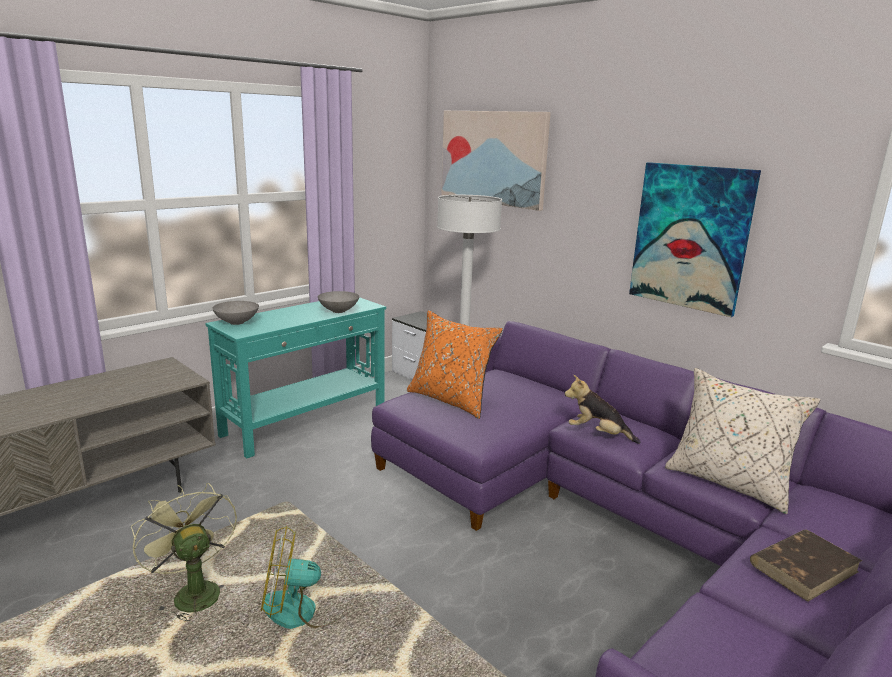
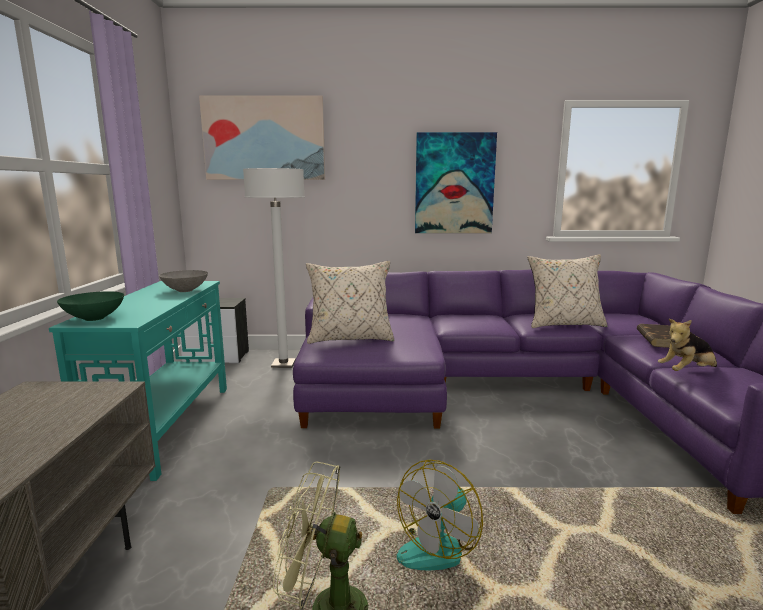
camera: 45 degrees left, 5 degrees down
grey bowl [212,301,259,325] -> green bowl [57,291,124,321]
orange pillow [407,310,503,419] -> beige pillow [306,261,395,344]
plush toy [565,375,640,444] -> plush toy moved to [658,319,717,371]

